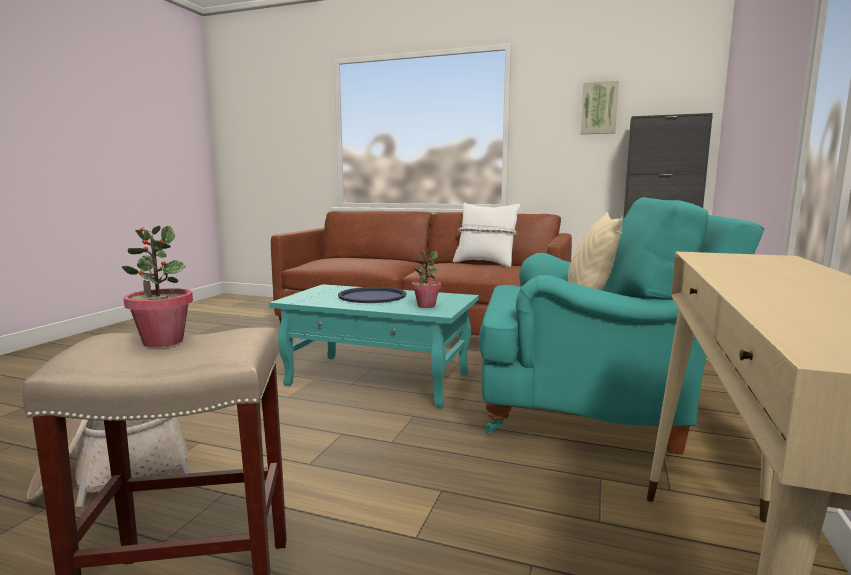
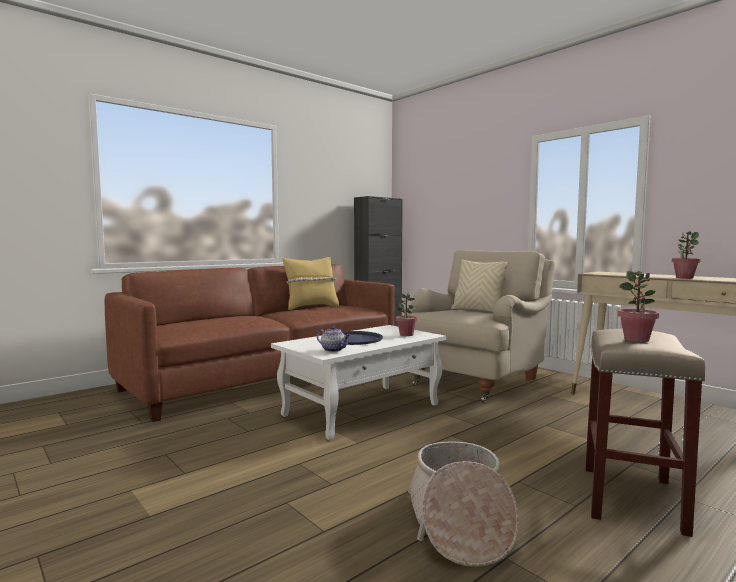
camera: 60 degrees left, 5 degrees down
turquoise coffee table [269,284,479,408] -> white coffee table [271,325,446,440]
white pillow [453,203,520,267] -> yellow pillow [283,257,339,310]
turquoise armchair [479,197,764,454] -> beige armchair [403,250,555,402]
picture [581,80,619,134] -> none
none -> teapot [317,326,351,352]
none -> potted plant [672,232,701,279]

